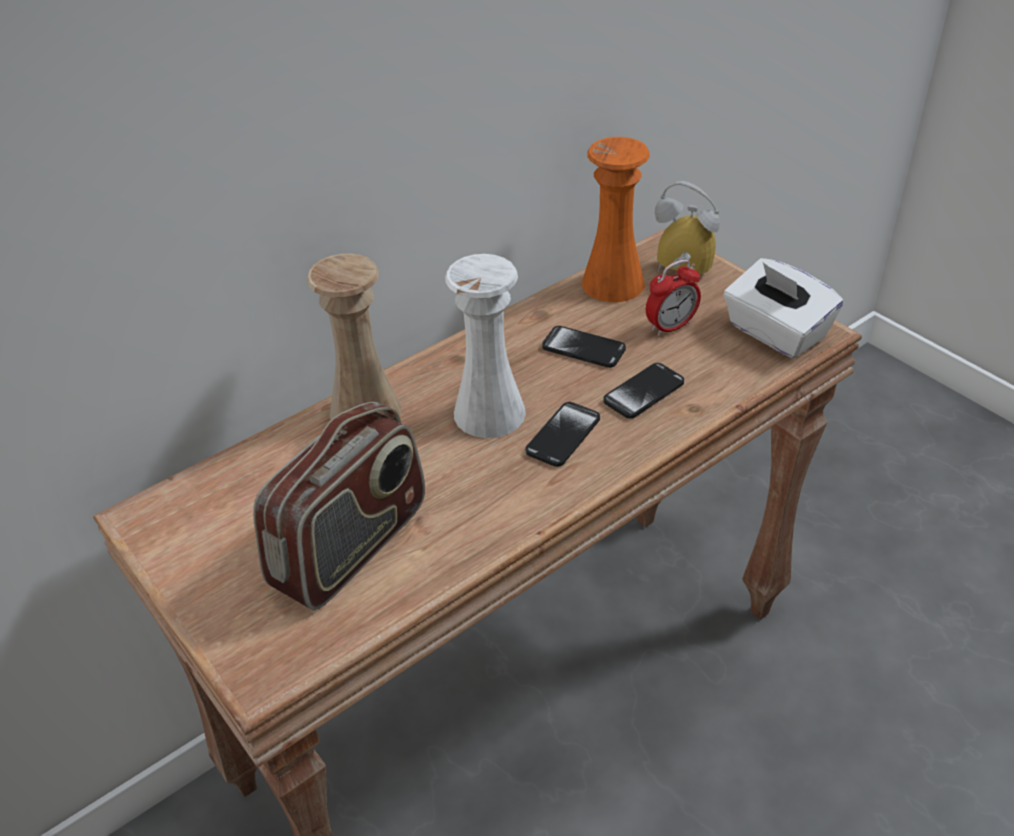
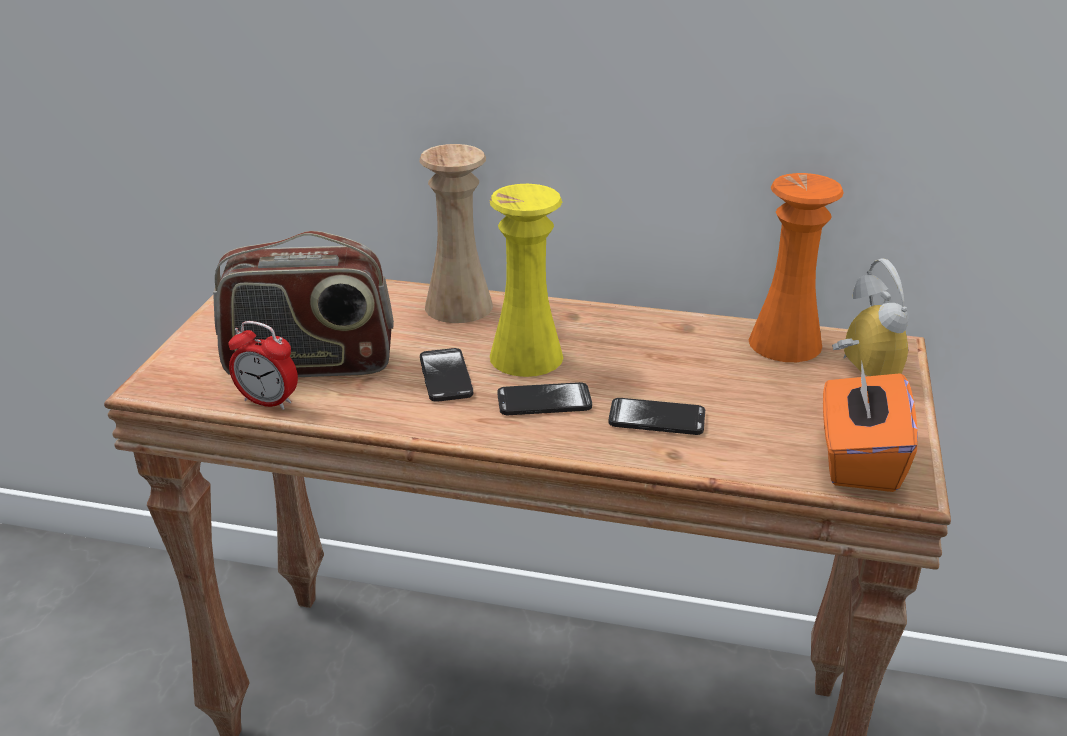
camera: 50 degrees right, 10 degrees down
white vase [445,254,526,438] -> yellow vase [490,184,563,377]
phone [542,326,626,368] -> phone moved to [420,348,473,402]
alarm clock [646,260,701,336] -> alarm clock moved to [229,321,298,410]
white tissue box [723,258,843,358] -> orange tissue box [823,361,918,492]

